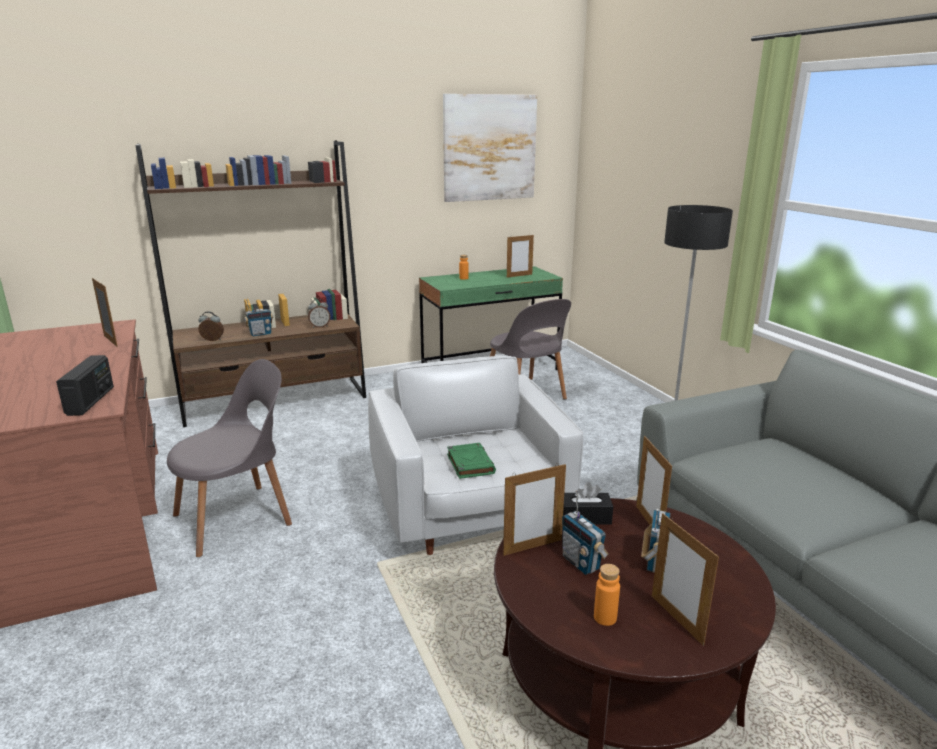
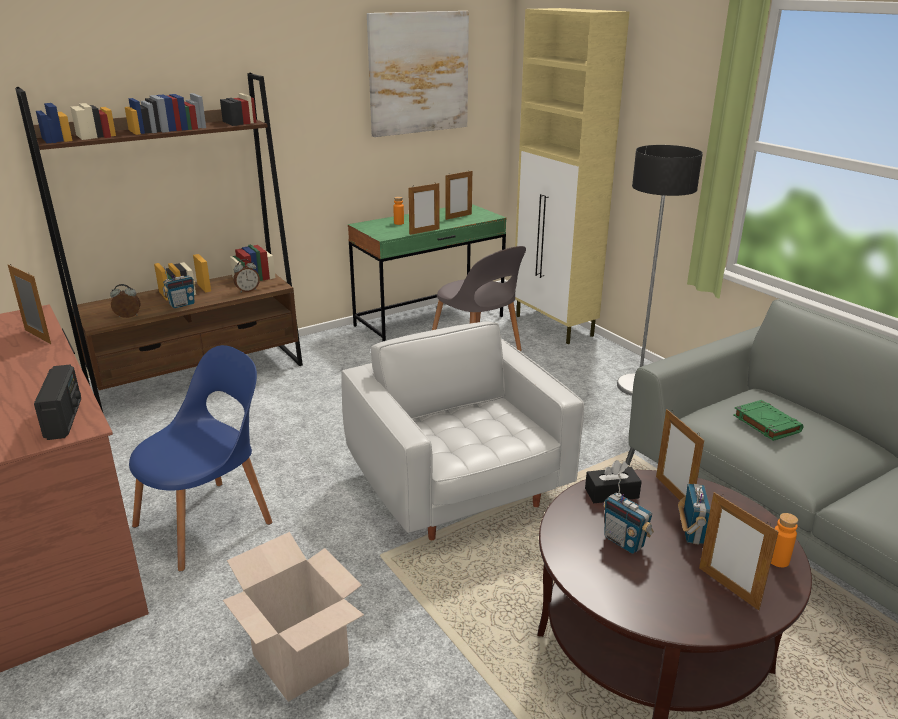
camera: 10 degrees left, 5 degrees up
grey chair [167,359,292,557] -> blue chair [129,345,272,572]
green book [447,443,496,479] -> green book moved to [733,400,803,441]
picture frame [503,463,566,556] -> picture frame moved to [408,183,439,235]
orange bottle [594,564,620,626] -> orange bottle moved to [771,513,798,567]
none -> cardboard box [223,532,364,702]
none -> beige cabinet [515,8,630,344]

